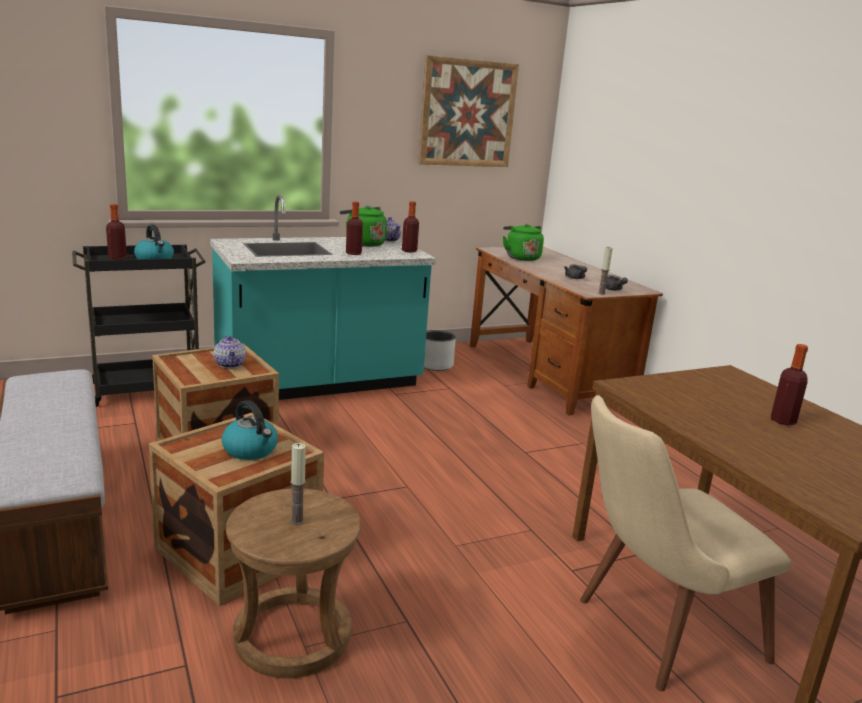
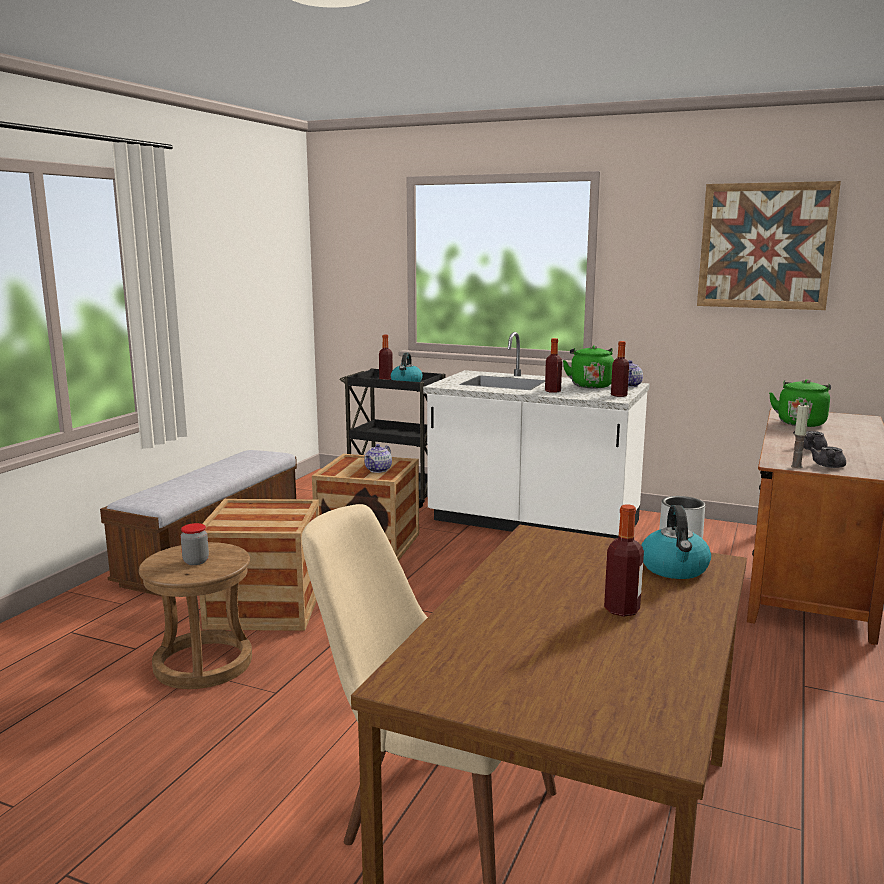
camera: 50 degrees right, 5 degrees down
turquoise counter [210,195,436,400] -> white counter [423,332,650,539]
kettle [221,400,278,460] -> kettle moved to [641,505,711,579]
candle [290,443,306,525] -> jar [181,523,209,565]

